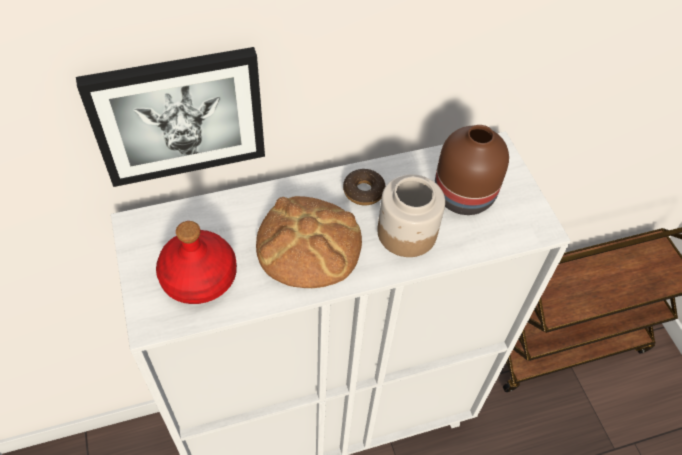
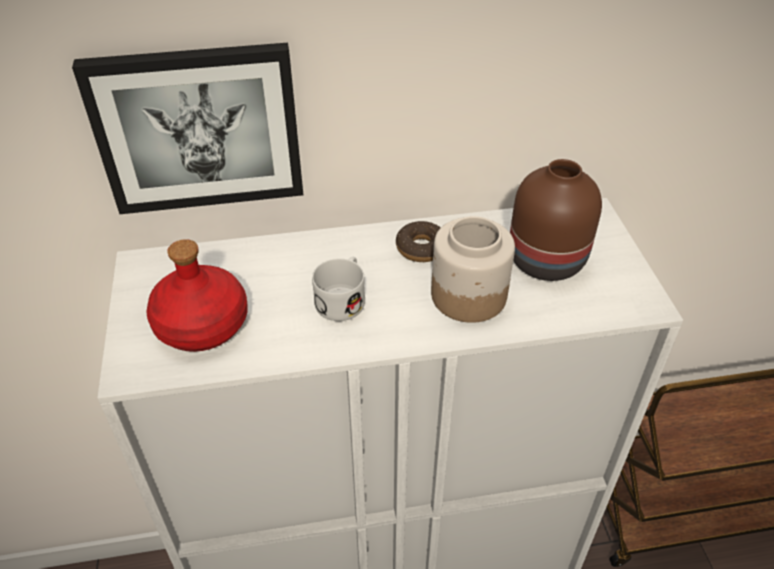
camera: 10 degrees right, 10 degrees down
bread [256,196,362,288] -> white mug [312,257,365,321]

